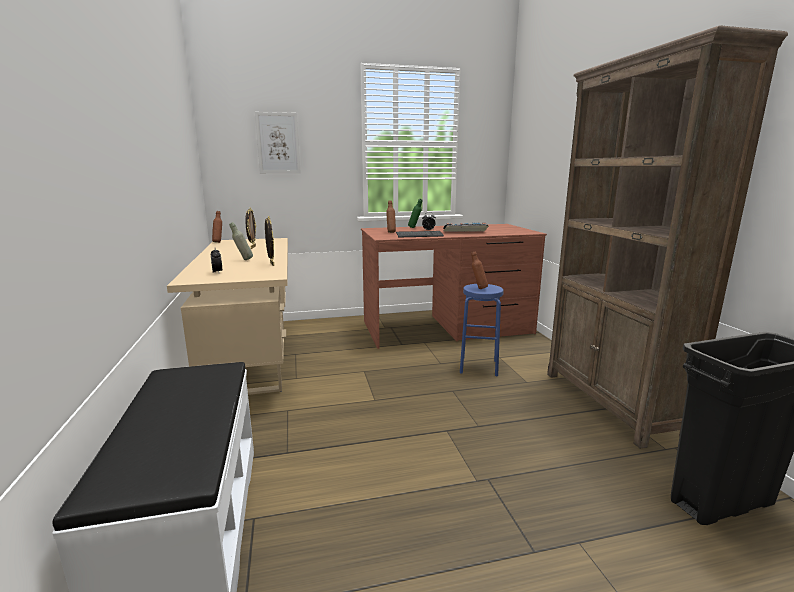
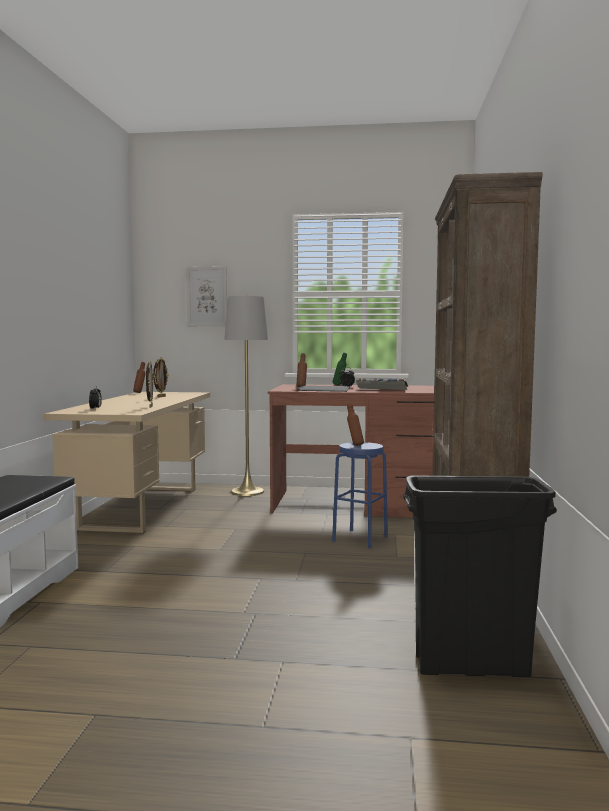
camera: 20 degrees right, 10 degrees down
grey bottle [229,222,253,260] -> none
none -> grey floor lamp [224,295,268,496]

